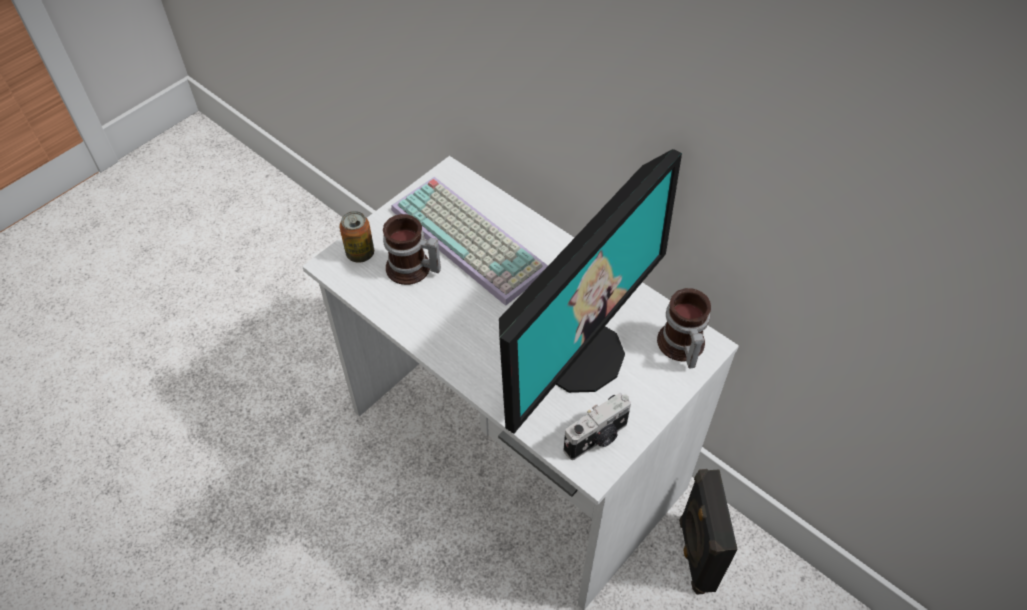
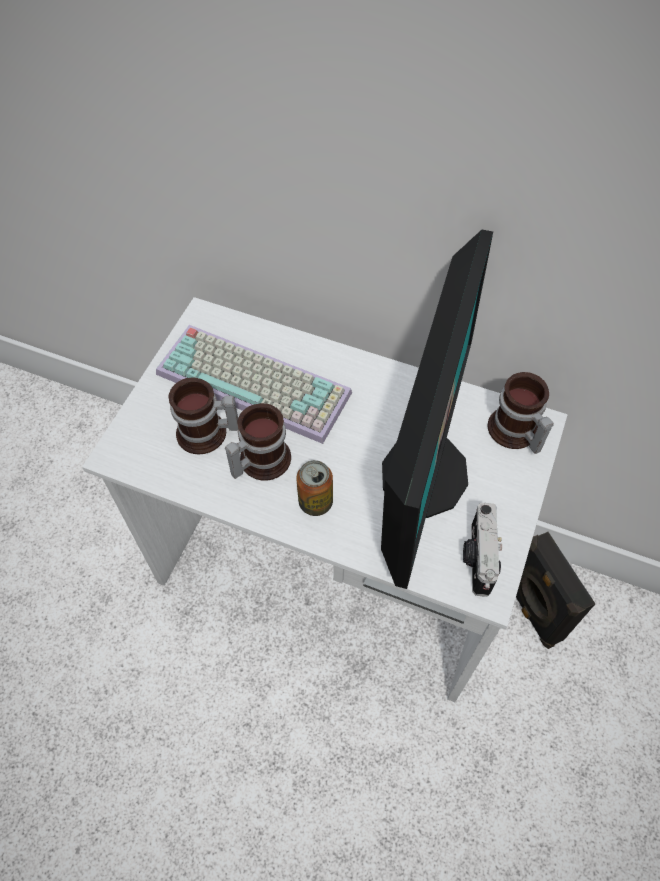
camera: 20 degrees left, 5 degrees up
can [340,211,374,263] -> can moved to [296,460,333,516]
camera [563,393,631,460] -> camera turned 150 degrees clockwise [463,503,502,597]
none -> mug [225,403,291,481]

